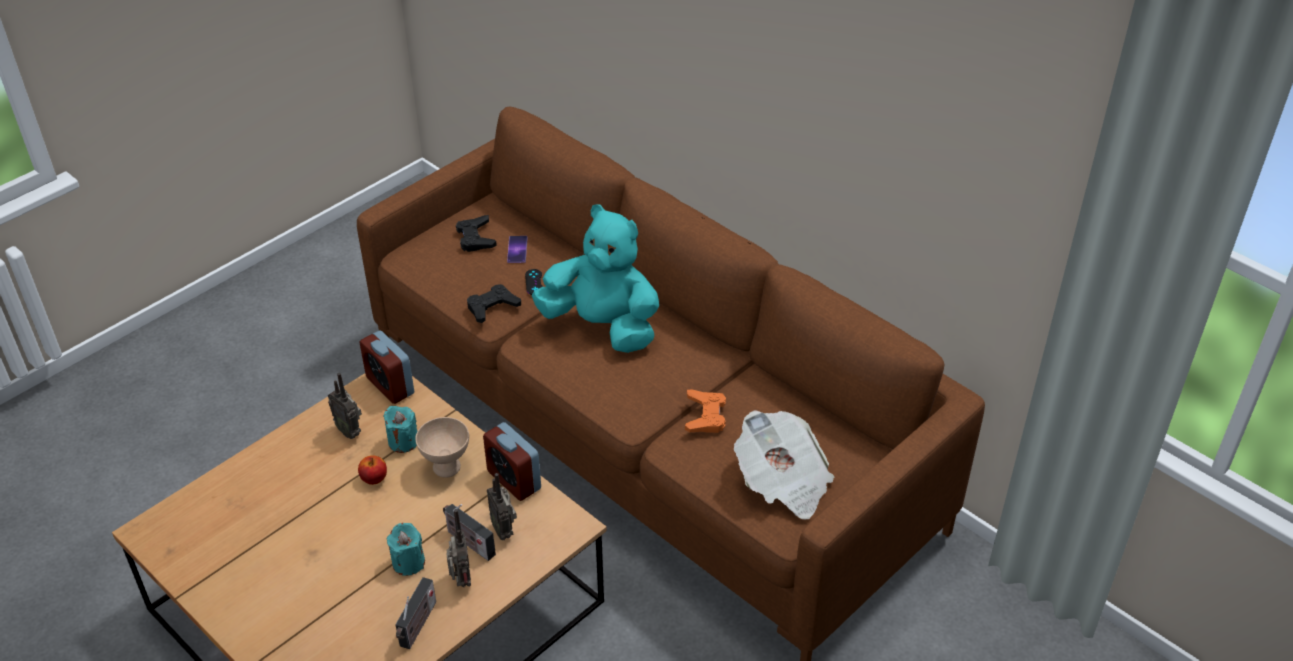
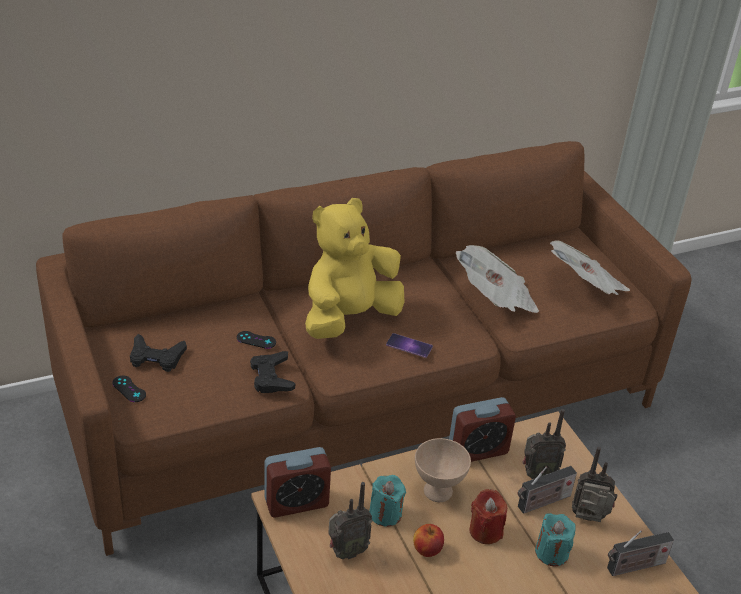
camera: 70 degrees left, 5 degrees down
radio [395,577,436,649] -> radio turned 120 degrees clockwise [607,530,674,576]
phone [507,236,528,263] -> phone moved to [386,333,433,358]
turquoise plush toy [532,204,659,353] -> yellow plush toy [305,198,404,339]
orange game controller [685,389,726,433] -> newspaper [456,245,539,313]
none -> black game controller [113,375,146,402]
none -> red candle [469,489,507,544]

